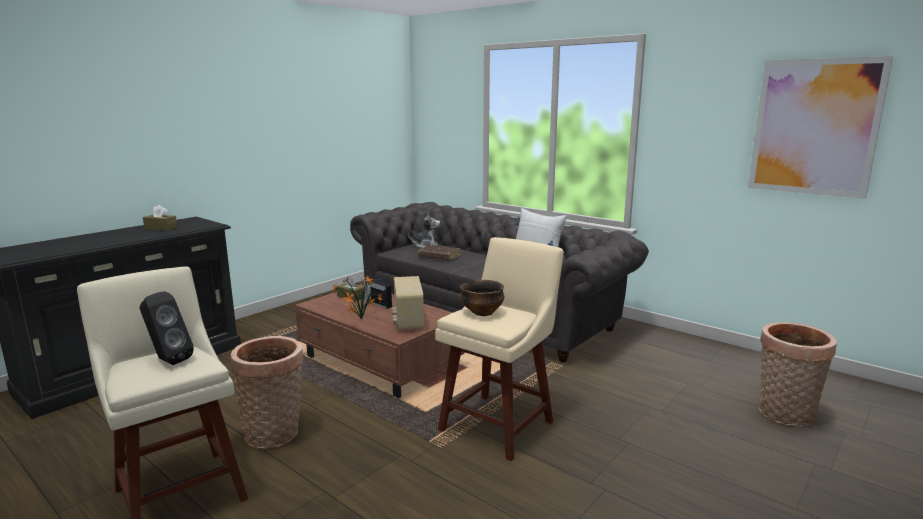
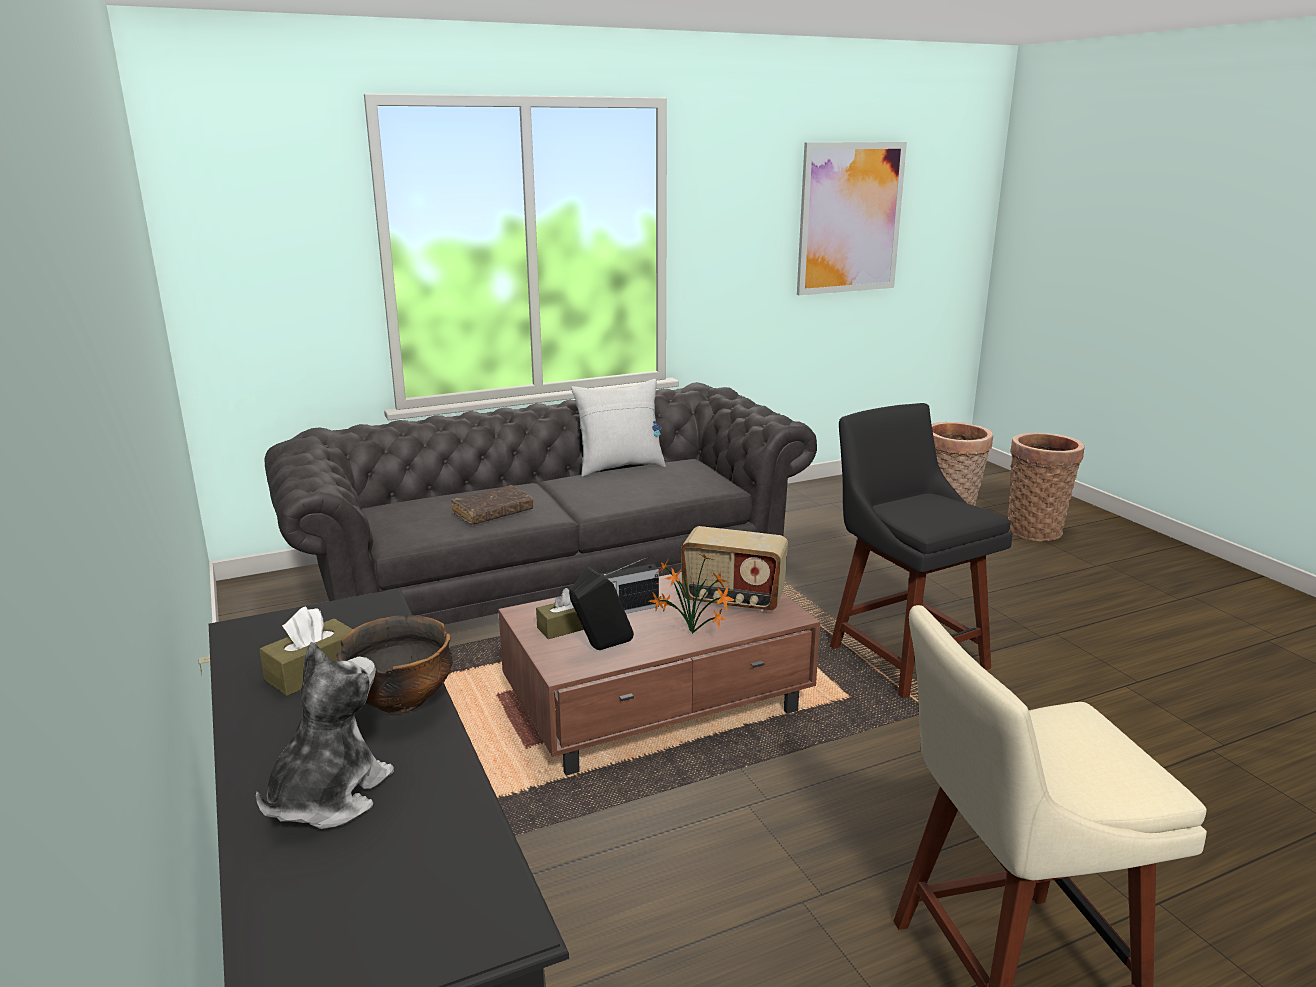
camera: 65 degrees left, 5 degrees up
black speaker [140,291,194,365] -> black speaker moved to [569,567,634,650]
basket [231,336,304,449] -> basket moved to [1008,433,1085,541]
plush toy [408,212,440,248] -> plush toy moved to [256,641,394,829]
beige stool [435,237,564,461] -> black stool [830,403,1012,698]
bowl [460,280,505,316] -> bowl moved to [336,615,453,713]

